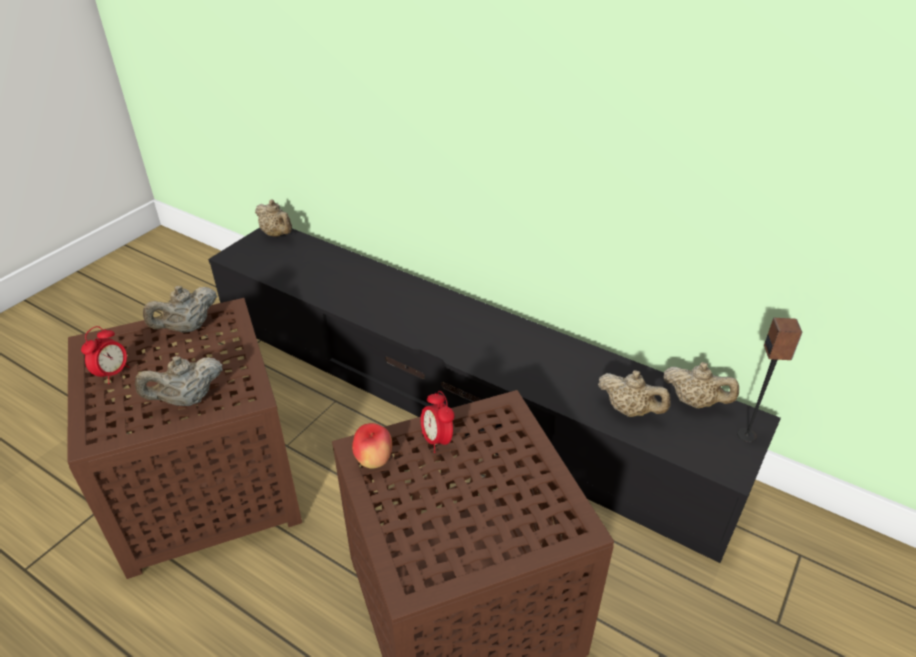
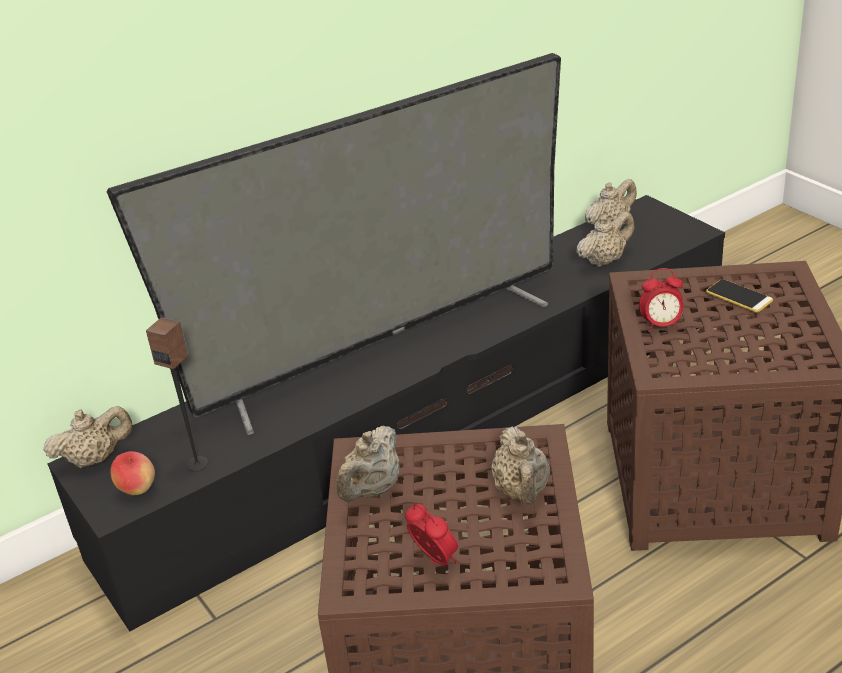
camera: 65 degrees left, 5 degrees down
beige teapot [143,286,217,332] -> beige teapot turned 45 degrees clockwise [336,426,400,502]
apple [352,423,392,469] -> apple moved to [110,451,155,495]
speaker [737,318,803,442] -> speaker moved to [146,317,208,472]
none -> television [106,53,561,436]
none -> phone [706,279,773,313]

